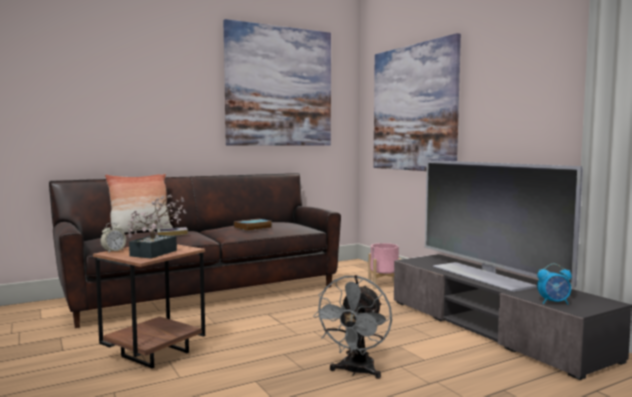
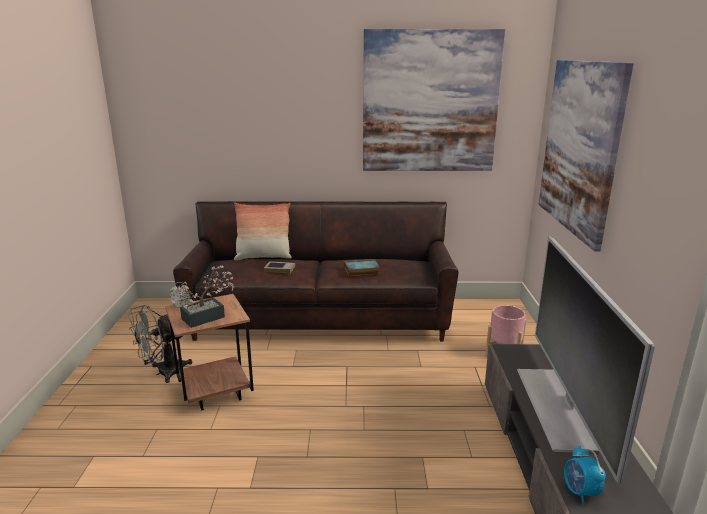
camera: 30 degrees right, 15 degrees up
grey fan [313,275,392,379] -> grey fan moved to [128,305,192,383]
alarm clock [537,264,572,305] -> alarm clock turned 45 degrees clockwise [564,446,606,505]

